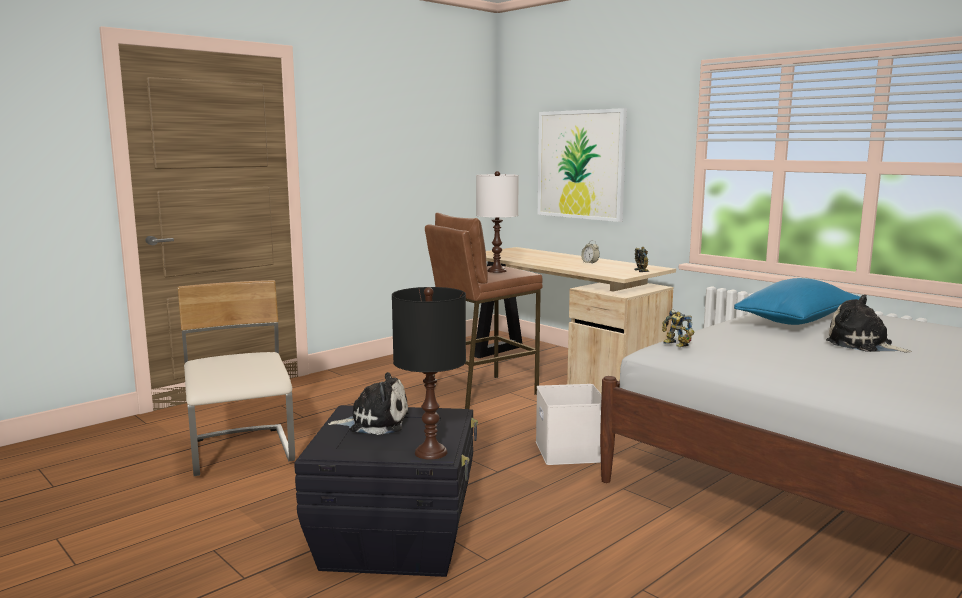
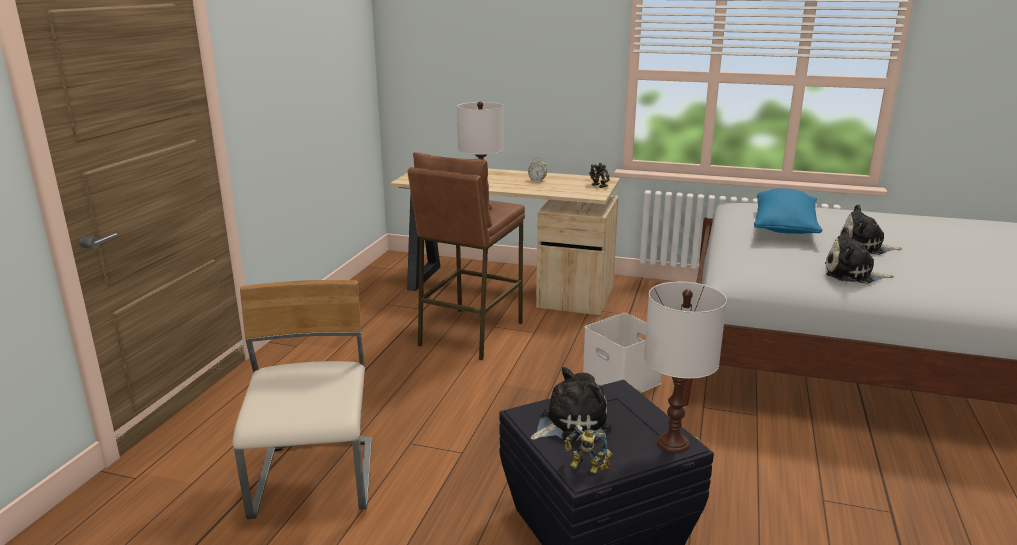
camera: 30 degrees left, 10 degrees up
beige chair [178,280,295,476] -> beige chair turned 45 degrees clockwise [233,280,372,519]
black table lamp [392,287,466,460] -> white table lamp [644,281,727,453]
picture [538,108,627,222] -> none
toy robot [662,309,694,347] -> toy robot moved to [564,425,612,474]
none -> plush toy [825,228,894,284]

